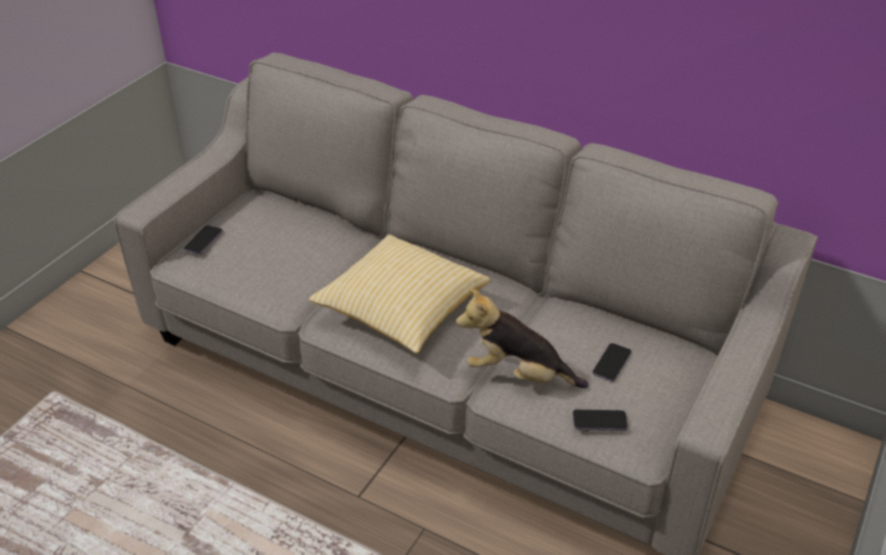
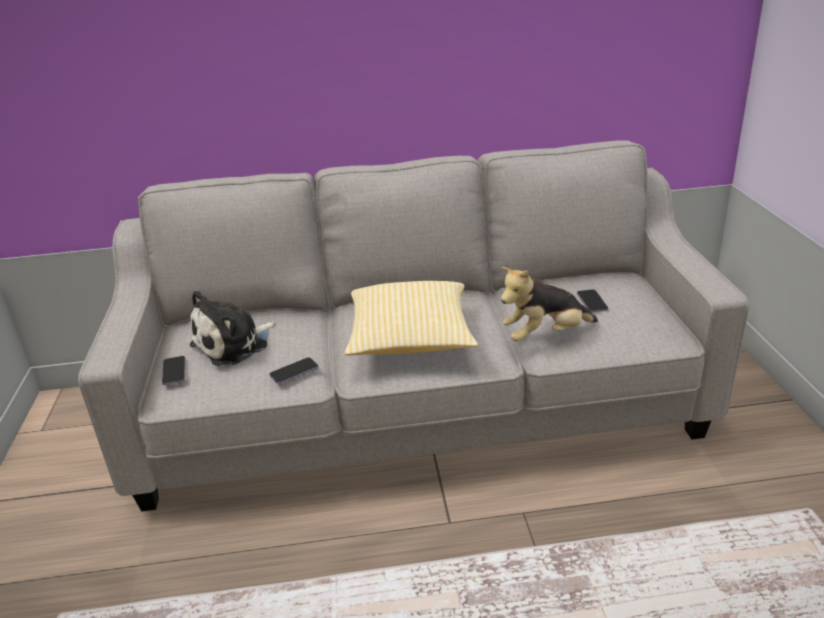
camera: 35 degrees left, 10 degrees down
phone [573,409,628,431] -> phone moved to [269,357,319,384]
none -> plush toy [190,290,275,366]

